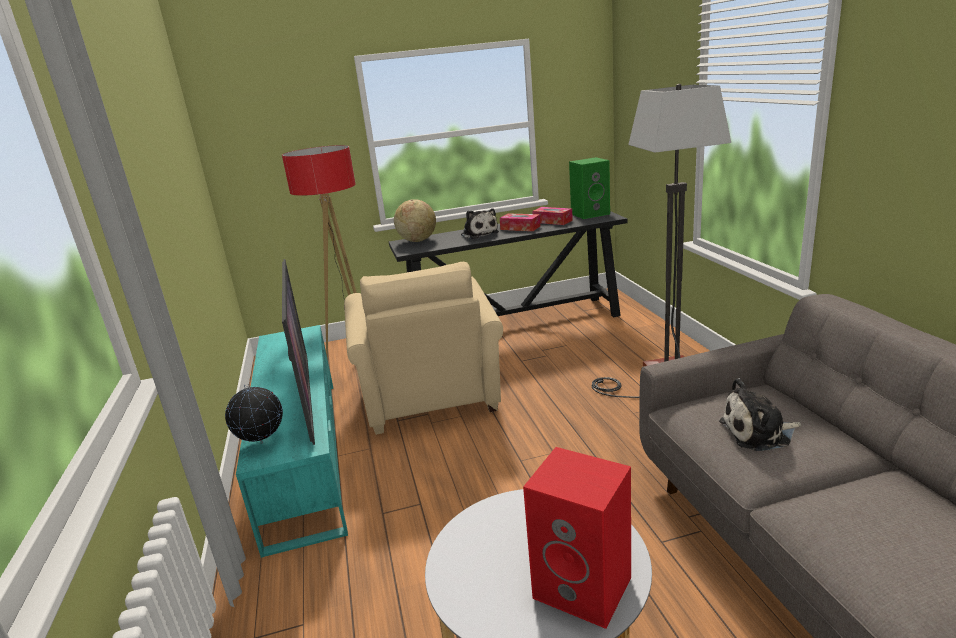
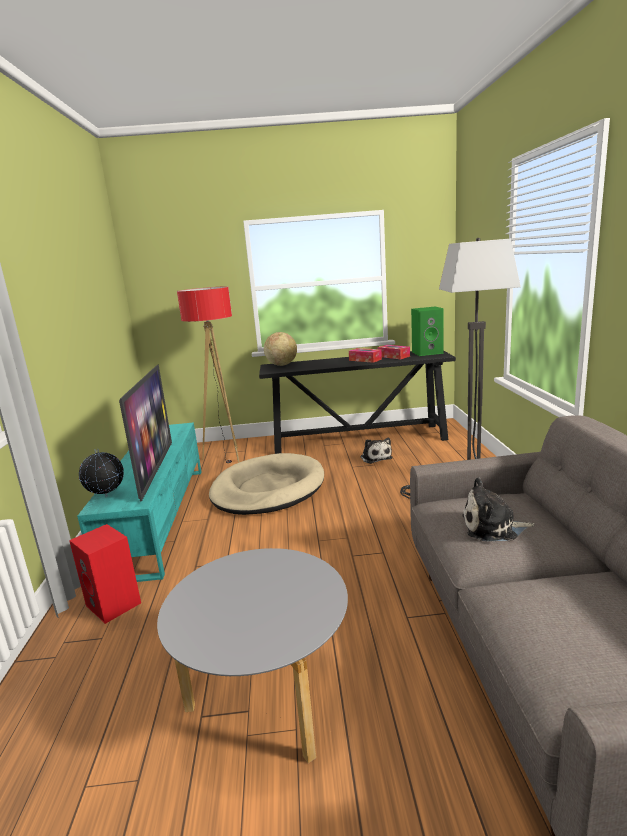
camera: 10 degrees right, 5 degrees down
beige armchair [344,262,503,435] -> beige dog bed [209,453,324,515]
plush toy [461,208,499,239] -> plush toy moved to [360,438,392,464]
red speaker [523,447,631,629] -> red speaker moved to [69,524,141,624]

